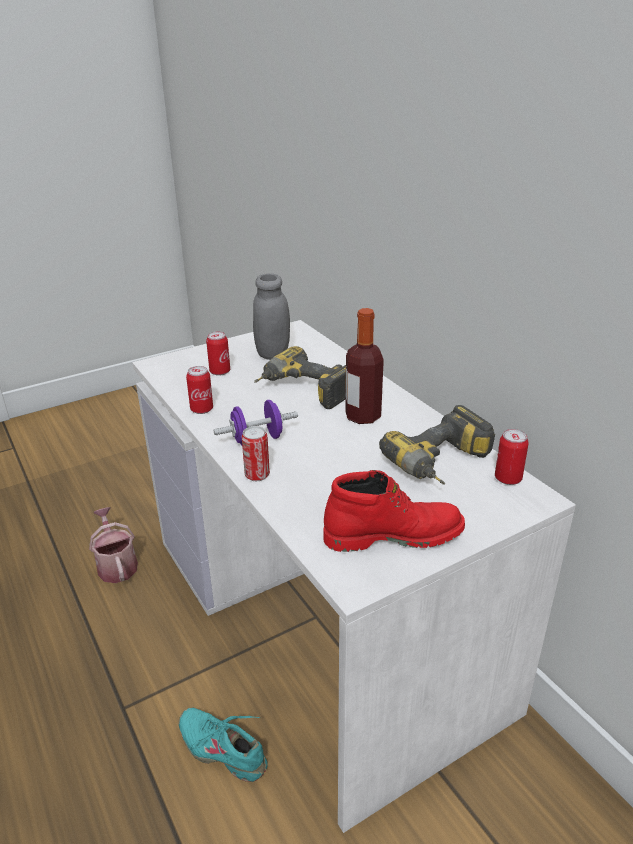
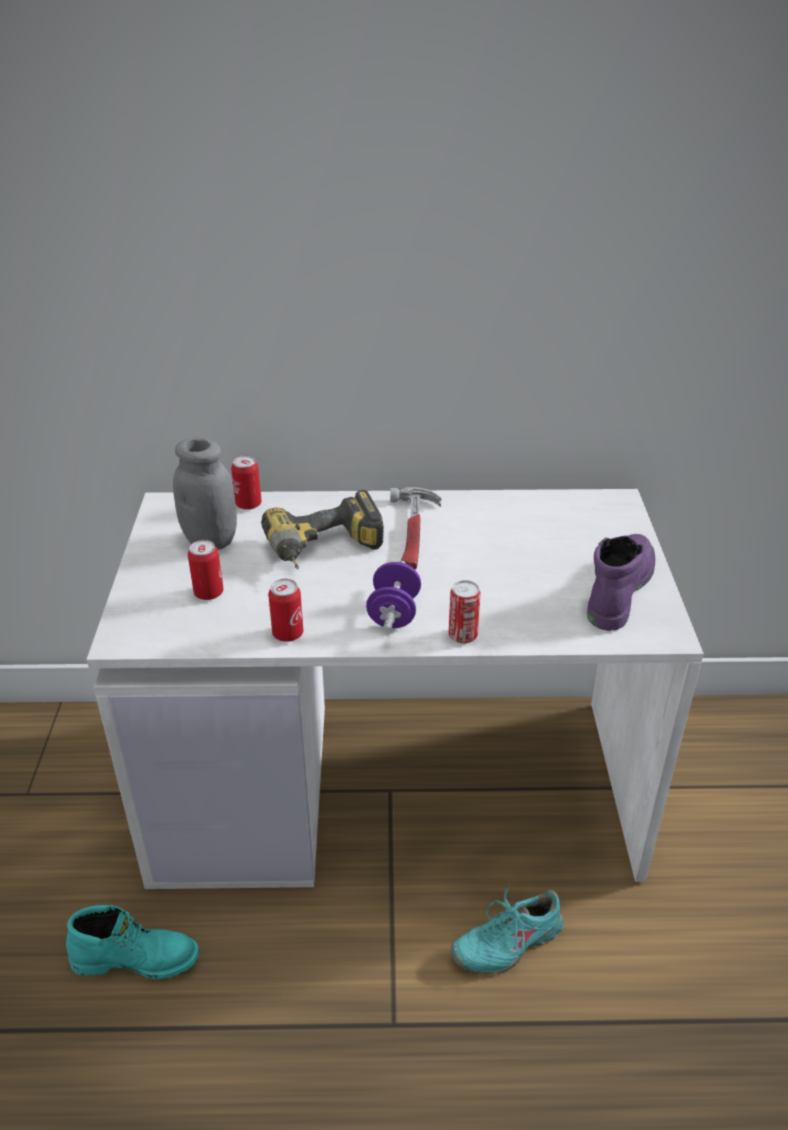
camera: 60 degrees left, 5 degrees up
watering can [89,507,138,583] -> turquoise boot [66,905,199,979]
red boot [323,470,465,552] -> purple boot [587,534,655,631]
bottle [345,308,384,424] -> hammer [390,487,441,569]
power drill [379,405,495,485] -> none
can [495,429,529,485] -> can moved to [231,455,262,510]

